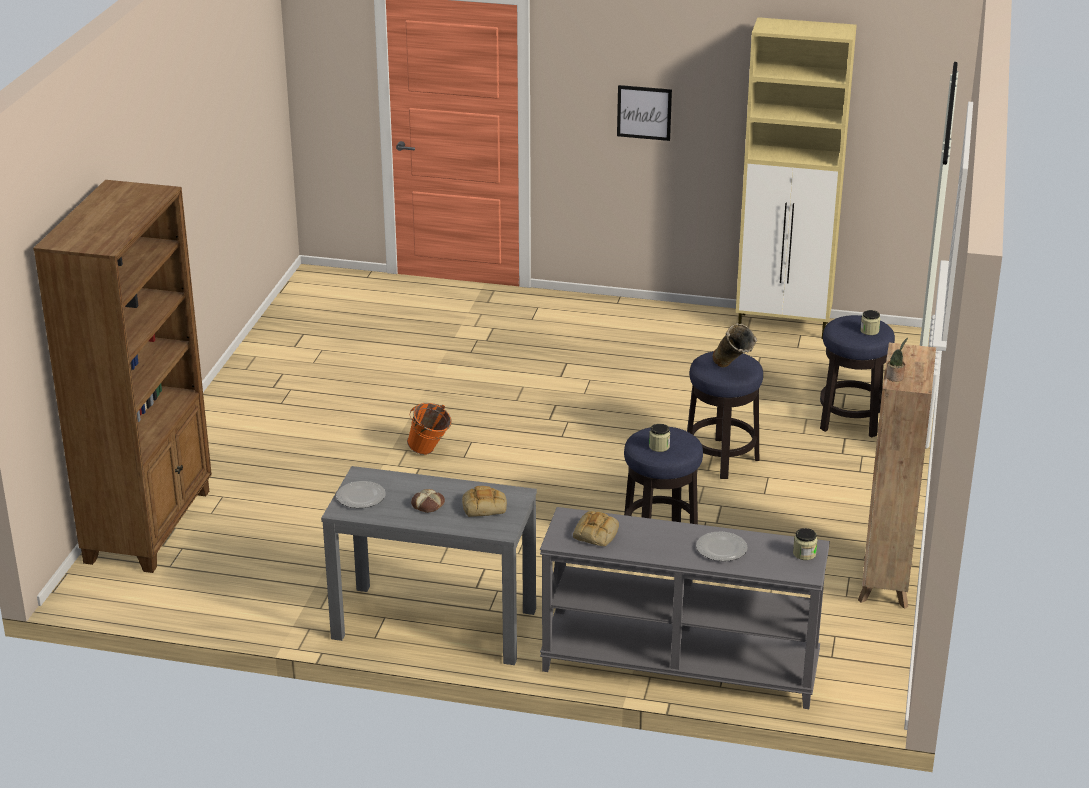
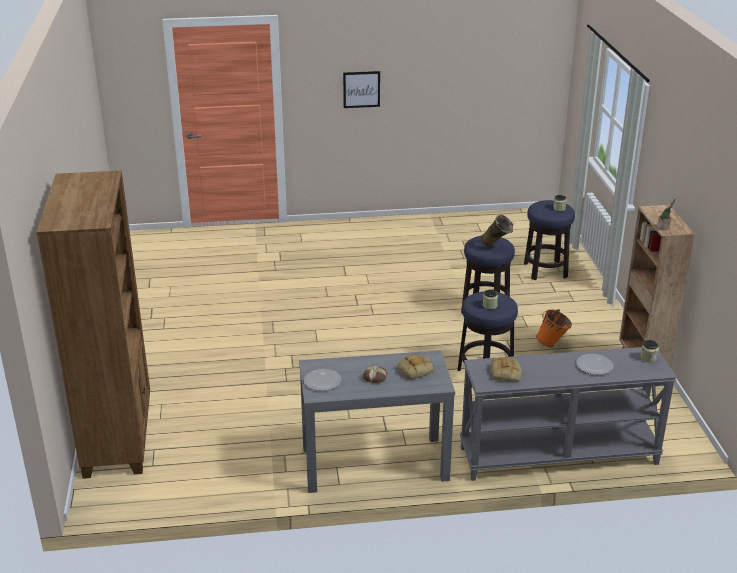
camera: 20 degrees left, 0 degrees up
orange bucket [407,403,452,455] -> orange bucket moved to [536,309,572,347]
beige cabinet [736,17,857,339] -> none

